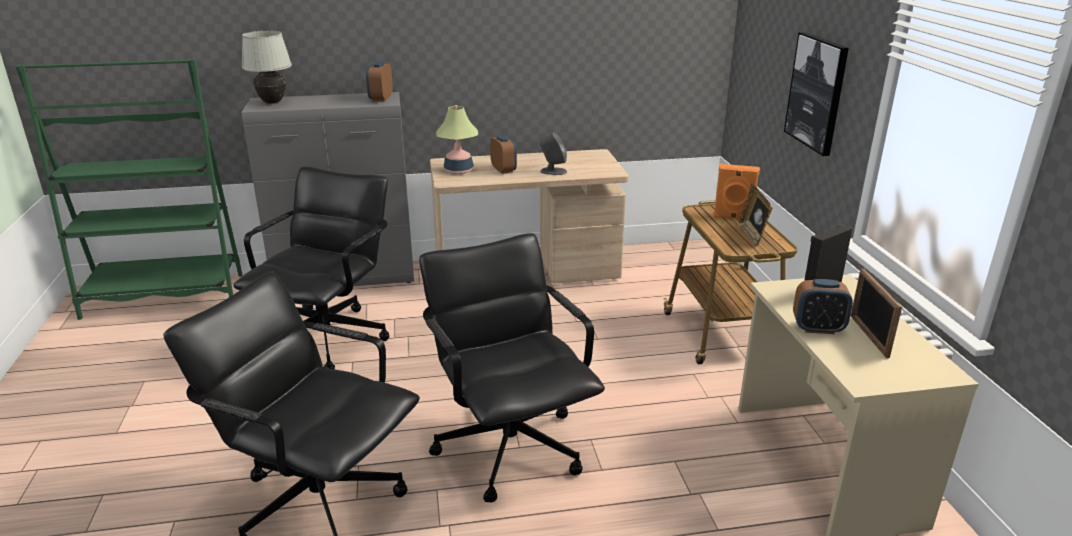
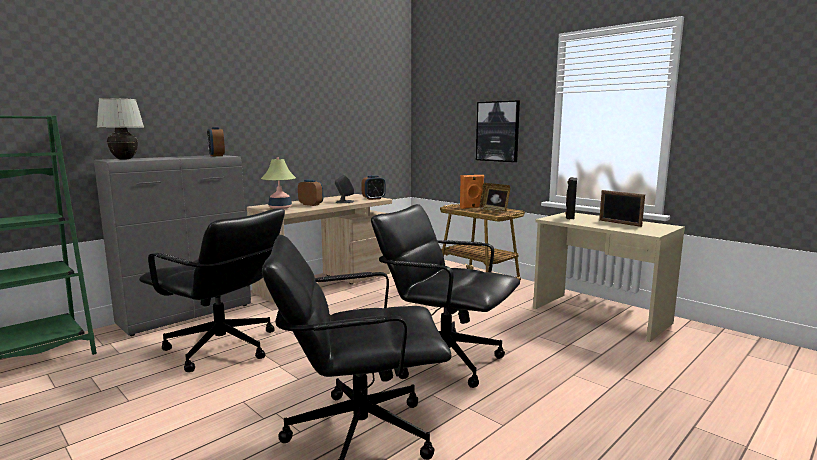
camera: 35 degrees left, 15 degrees down
black office chair [233,166,389,369] -> black office chair turned 135 degrees clockwise [139,209,285,372]
alarm clock [793,279,853,334] -> alarm clock moved to [361,175,386,200]

